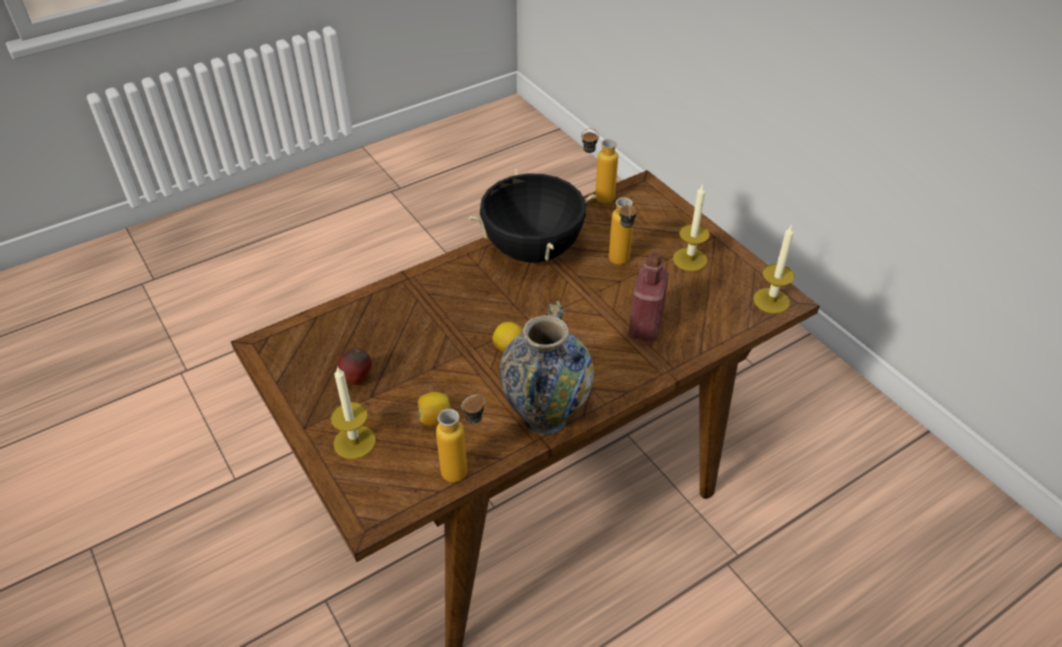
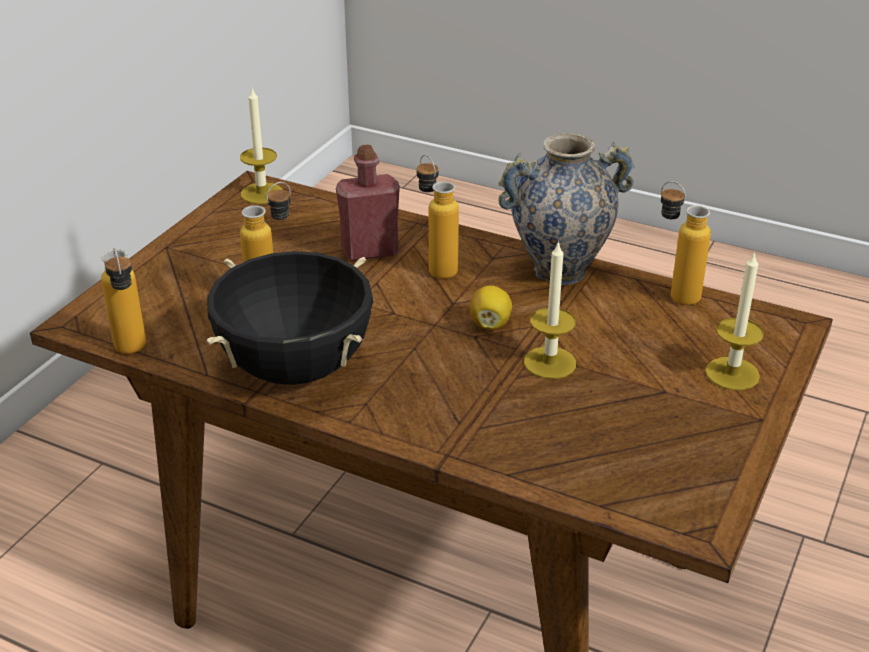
camera: 120 degrees left, 10 degrees down
apple [337,348,372,385] -> none
lemon [417,392,452,426] -> none
candle [673,184,710,271] -> candle moved to [524,241,576,379]
none -> bottle [417,155,459,279]

